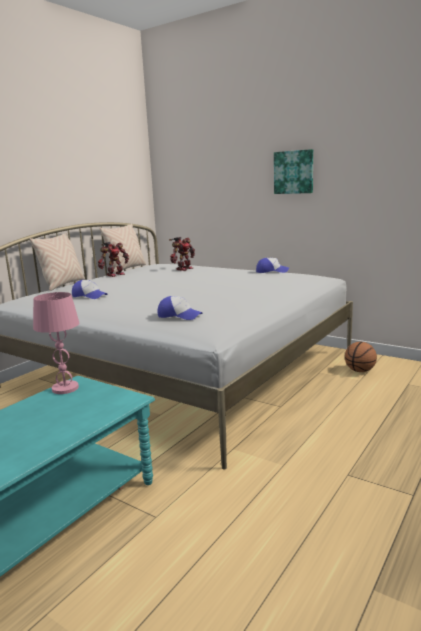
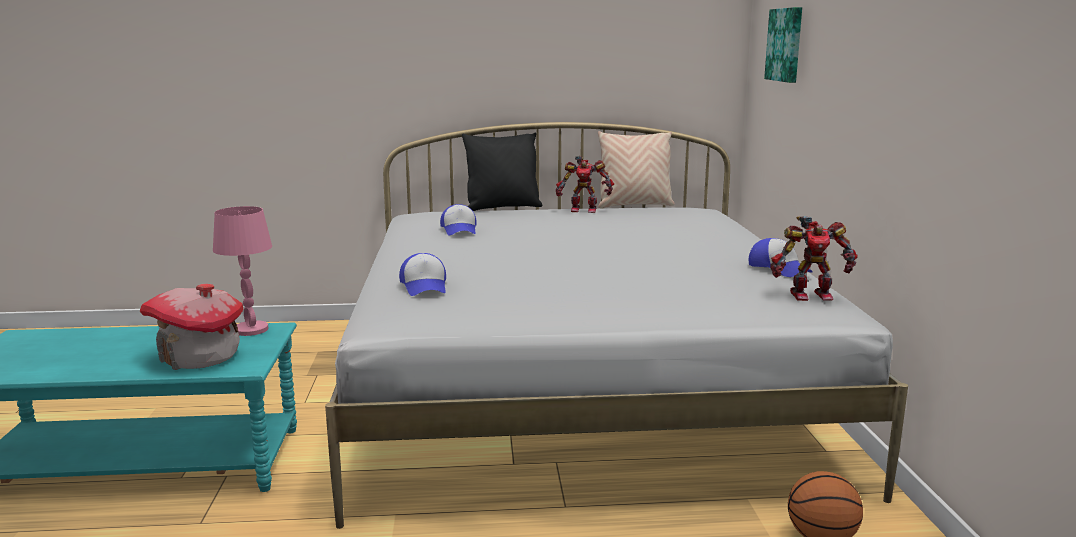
camera: 50 degrees right, 0 degrees up
beige pillow [30,233,85,291] -> black pillow [462,133,543,211]
toy robot [169,237,195,271] -> toy robot moved to [770,216,858,301]
picture [274,149,313,194] -> picture moved to [764,7,802,83]
none -> toy house [139,284,243,370]

